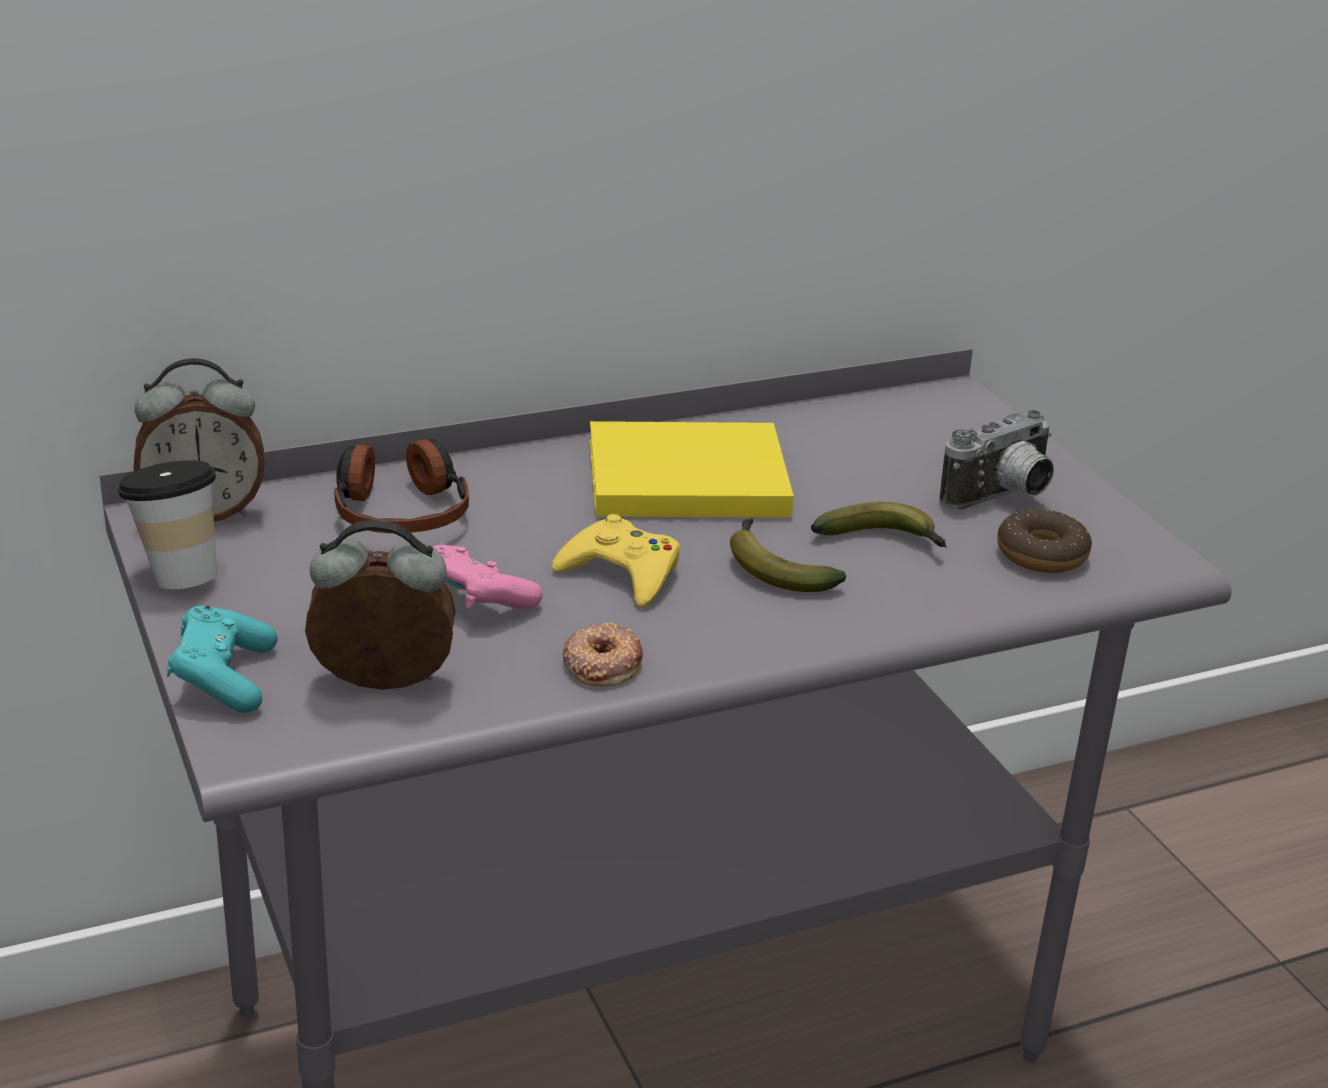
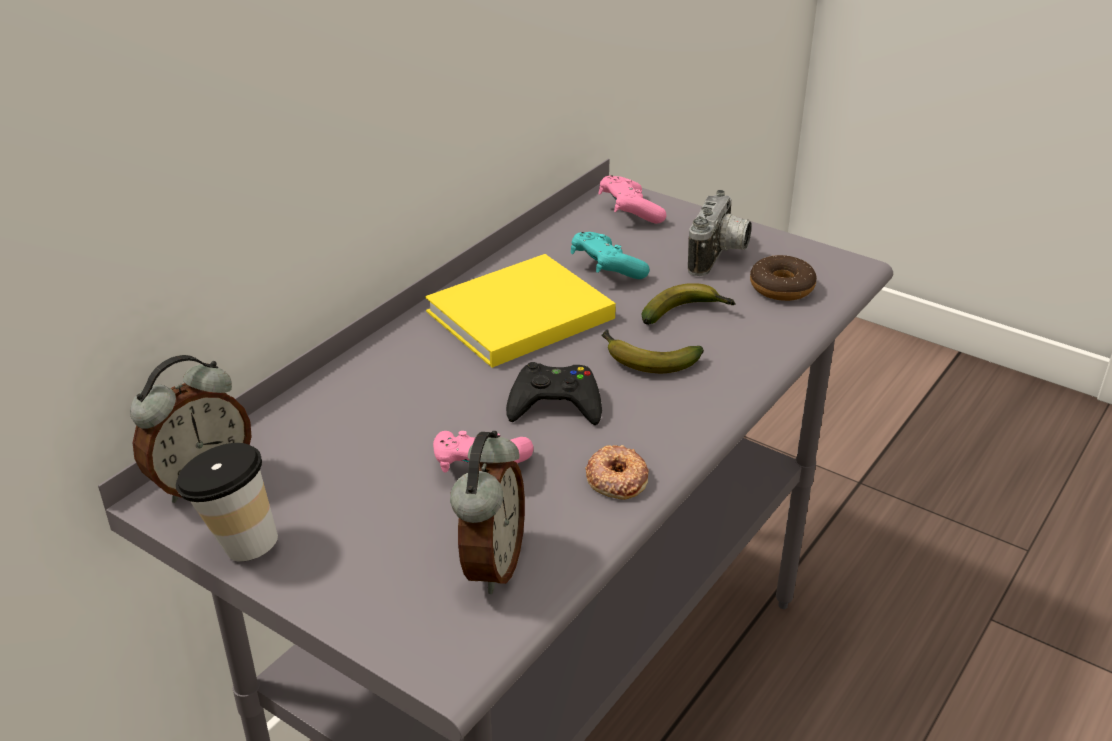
camera: 30 degrees left, 5 degrees up
turquoise game controller [167,606,278,713] -> turquoise game controller moved to [571,232,650,279]
alarm clock [305,520,456,690] -> alarm clock turned 135 degrees clockwise [450,431,525,594]
headphones [334,439,469,533] -> none
yellow game controller [552,514,680,608] -> black game controller [506,362,602,425]
none -> pink game controller [599,175,666,224]

